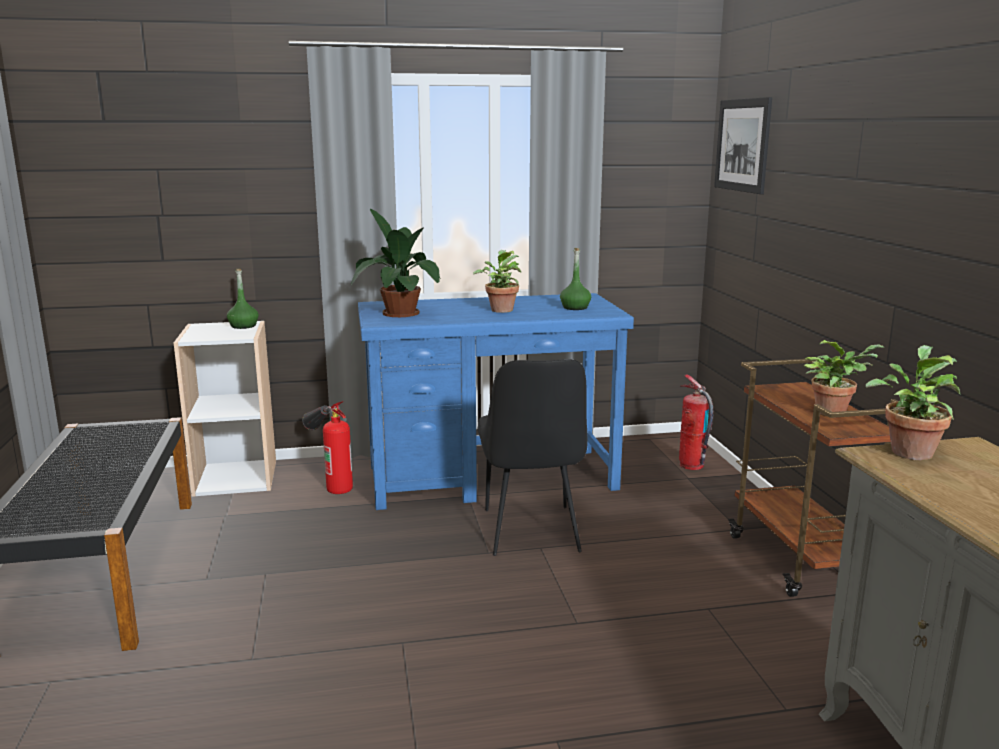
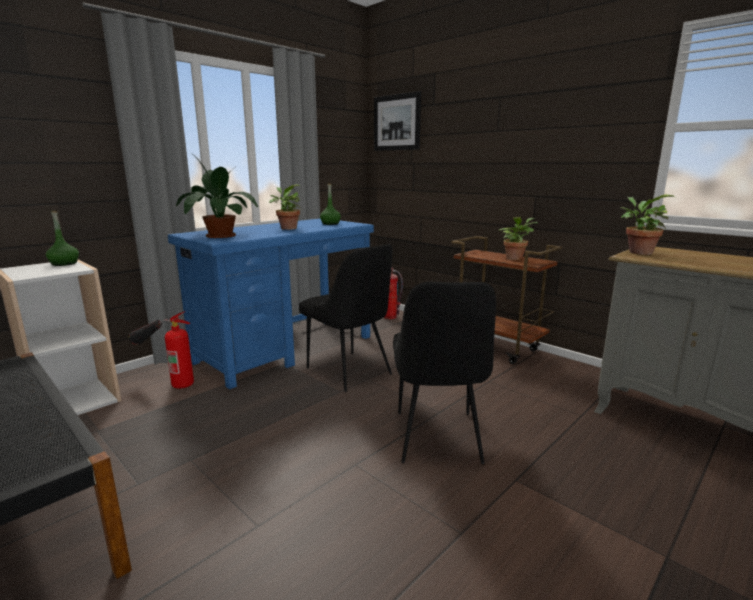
camera: 35 degrees left, 0 degrees up
none -> black chair [393,282,496,465]

